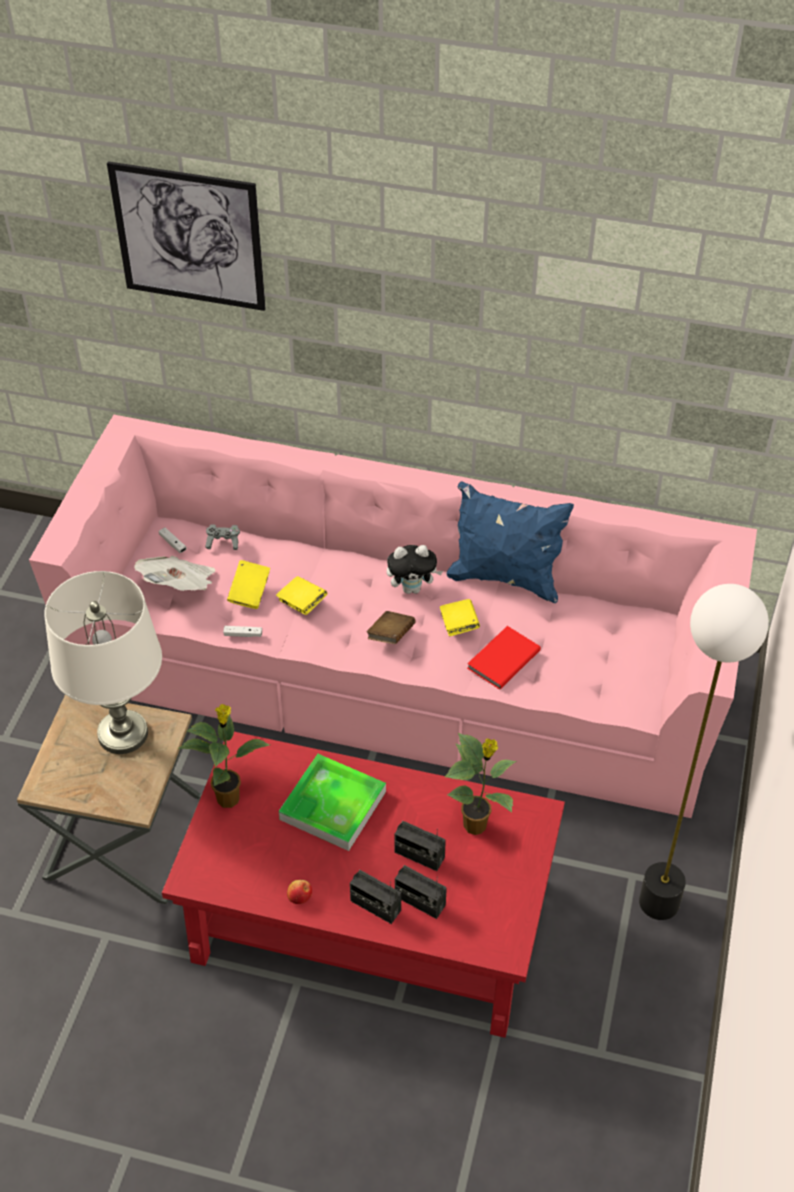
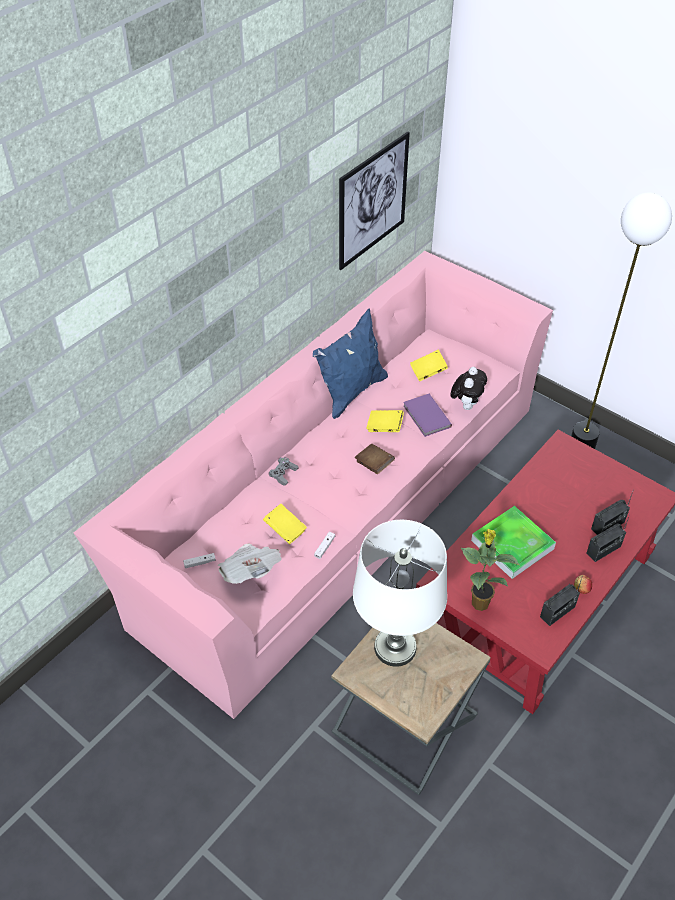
camera: 65 degrees left, 0 degrees up
picture [107,161,266,311] -> picture moved to [339,132,410,270]
grey game controller [205,524,240,550] -> grey game controller moved to [269,457,299,486]
yellow book [276,576,327,615] -> yellow book moved to [410,350,448,381]
plush toy [387,545,443,594] -> plush toy moved to [451,367,487,410]
radio [394,821,446,871] -> radio moved to [540,576,583,626]
potted plant [445,733,516,835] -> none
red book [467,626,541,689] -> purple book [403,394,452,437]

